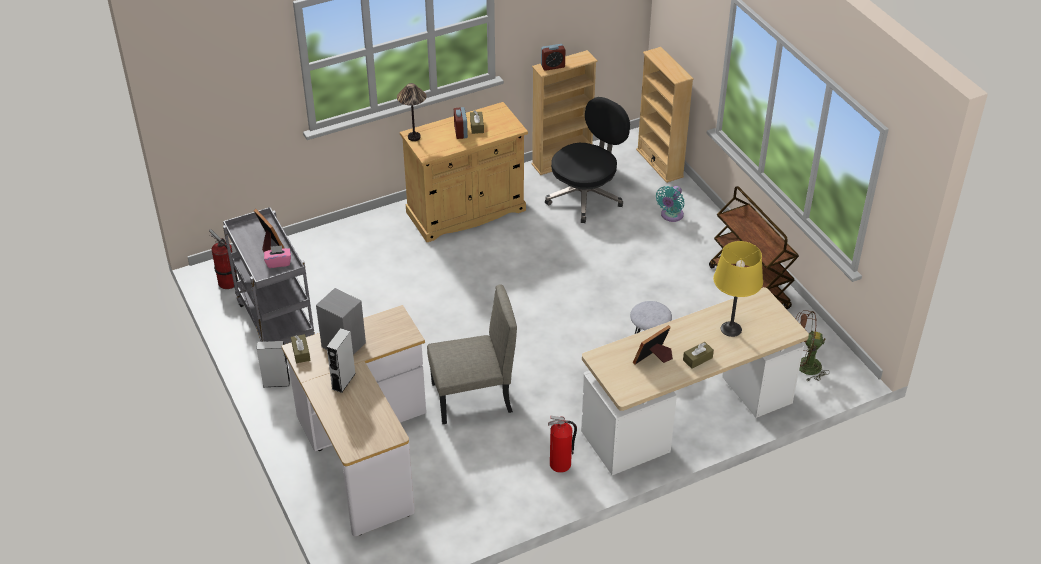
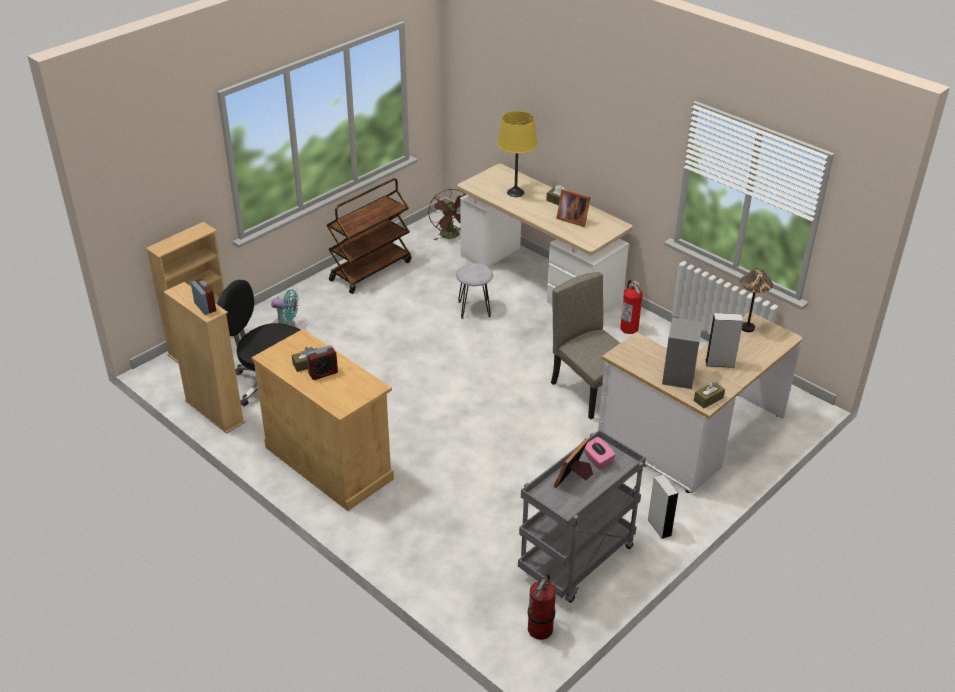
camera: 110 degrees left, 5 degrees down
table lamp [397,83,426,141] -> table lamp moved to [740,268,773,332]

